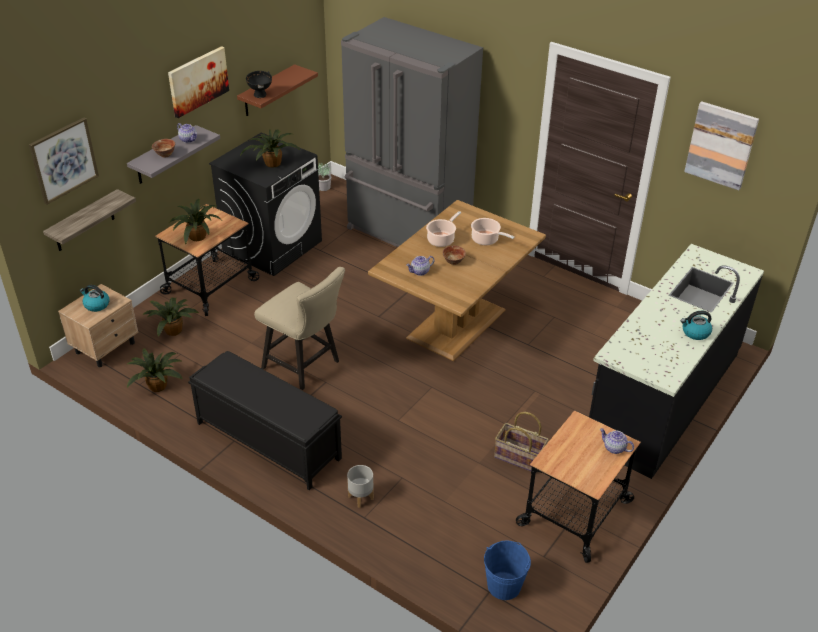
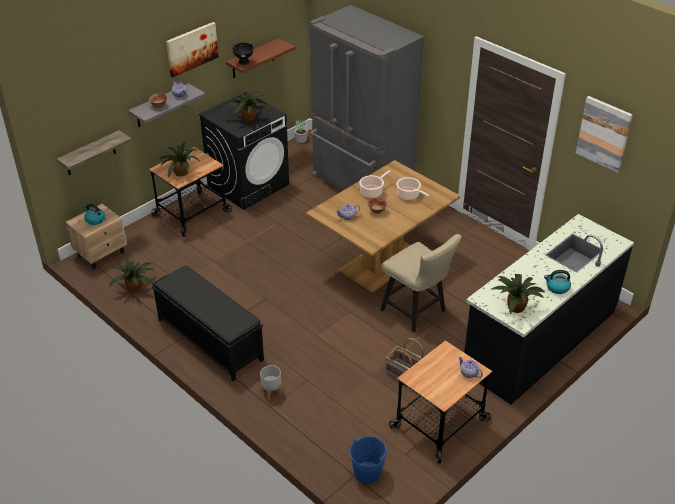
camera: 10 degrees right, 0 degrees up
picture [29,117,99,205] -> none
potted plant [143,297,199,337] -> potted plant moved to [492,274,545,314]
beige chair [254,267,345,390] -> beige chair moved to [380,234,462,332]

